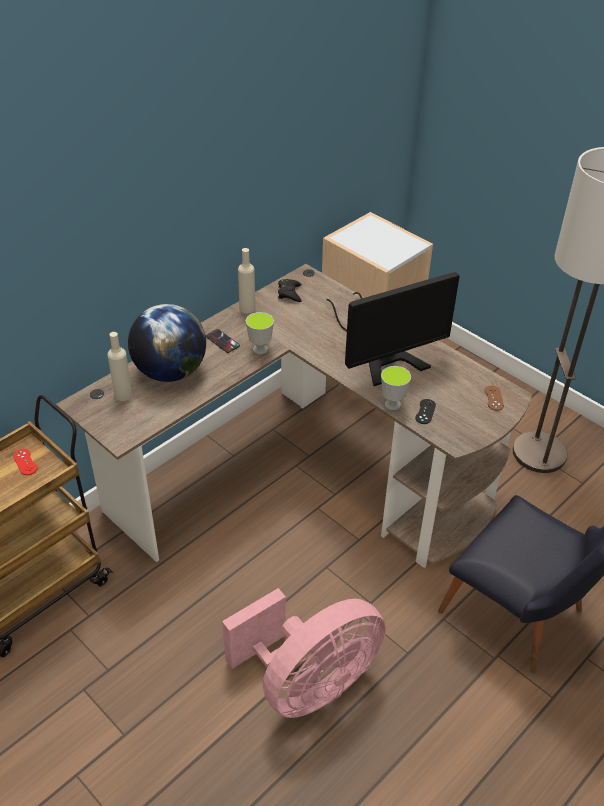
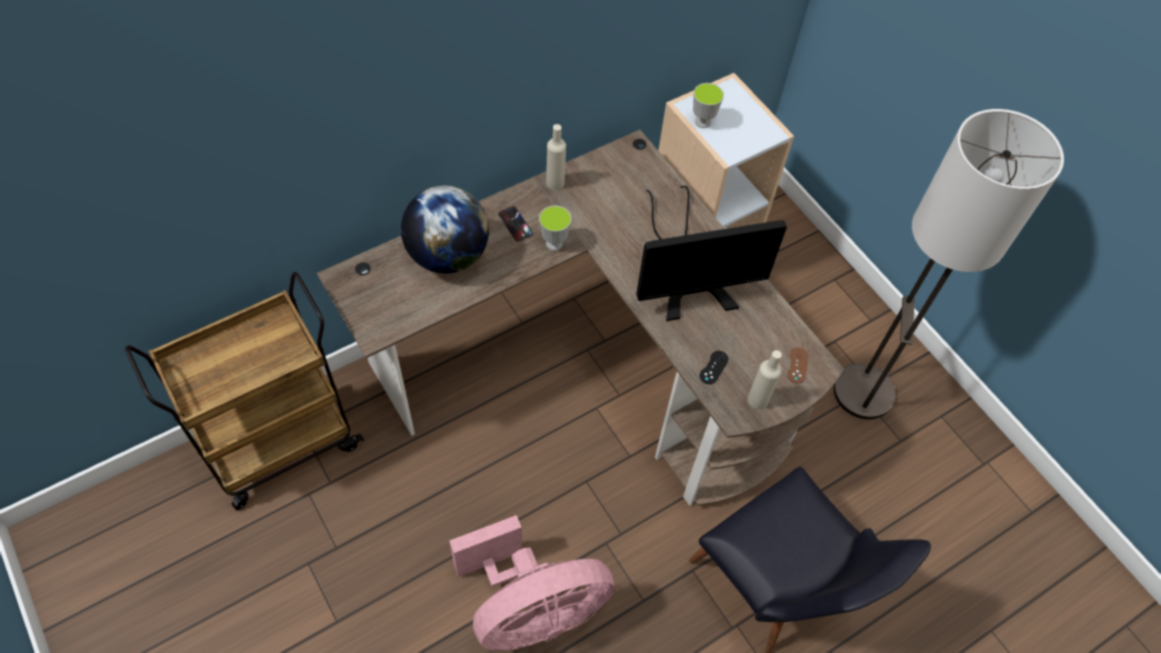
camera: 10 degrees right, 15 degrees up
red game controller [13,449,38,475] -> none
beige bottle [107,332,133,401] -> beige bottle moved to [748,350,782,409]
black game controller [278,279,302,302] -> none
cup [381,366,411,410] -> cup moved to [693,83,724,128]

